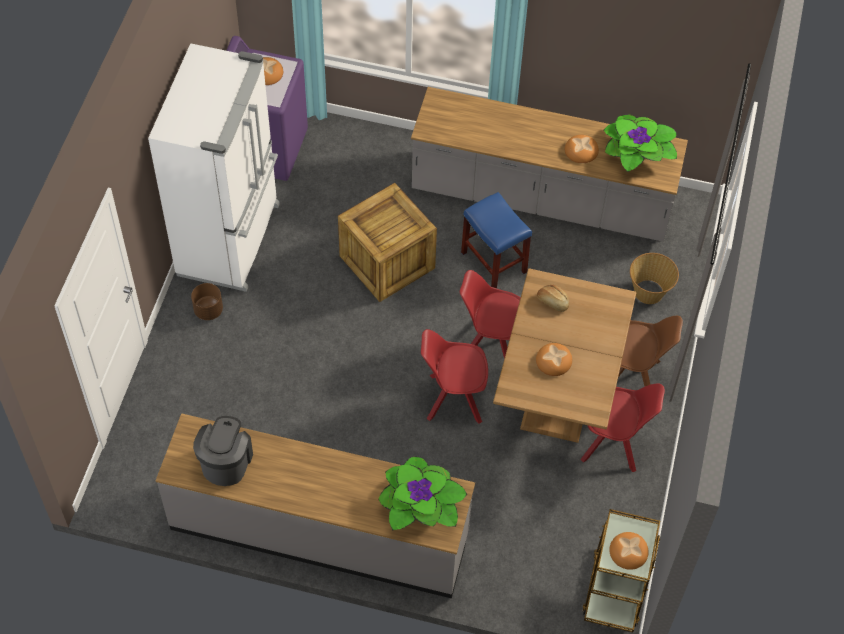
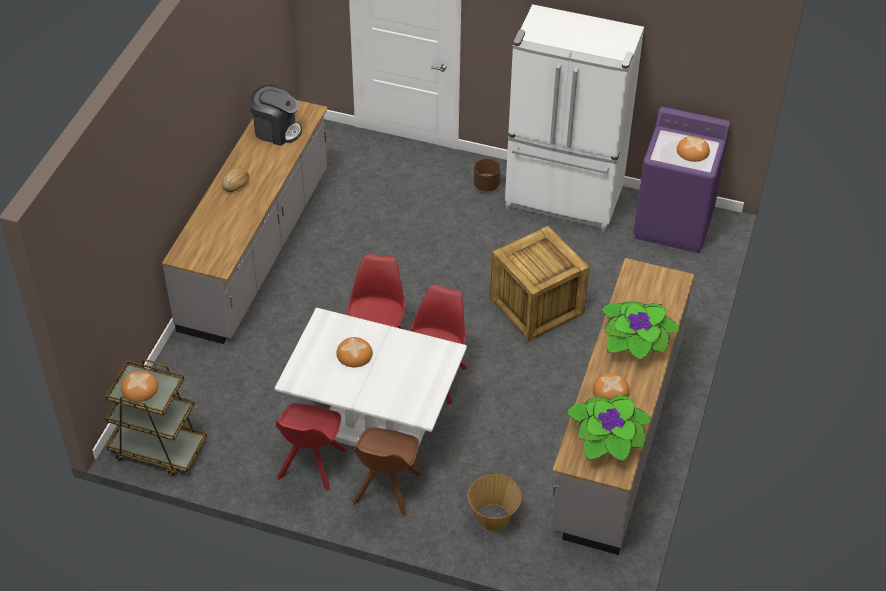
camera: 95 degrees right, 10 degrees down
potted plant [378,456,467,531] -> potted plant moved to [602,301,680,360]
blue stool [461,192,532,288] -> none
brown dining table [493,268,636,443] -> white dining table [275,308,467,448]
bread [537,284,569,312] -> bread moved to [222,167,249,192]

